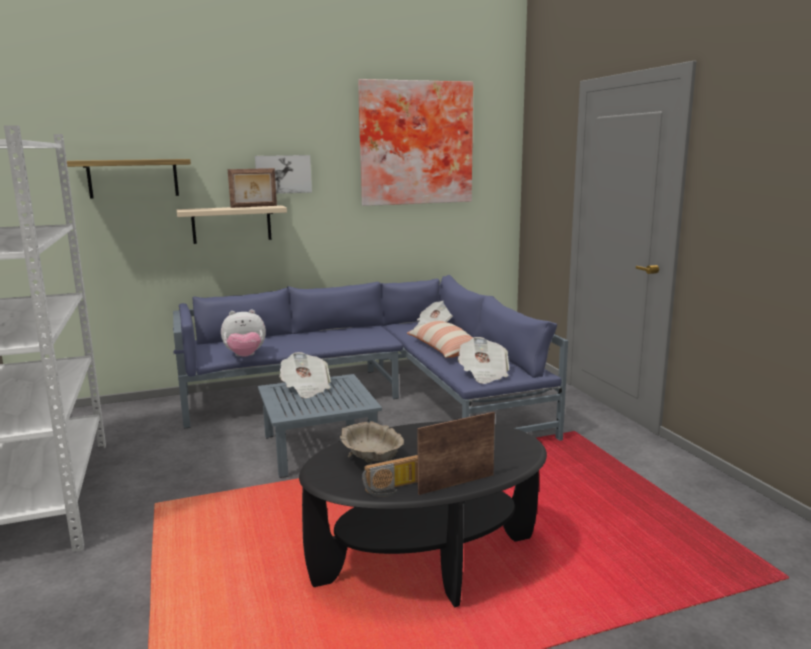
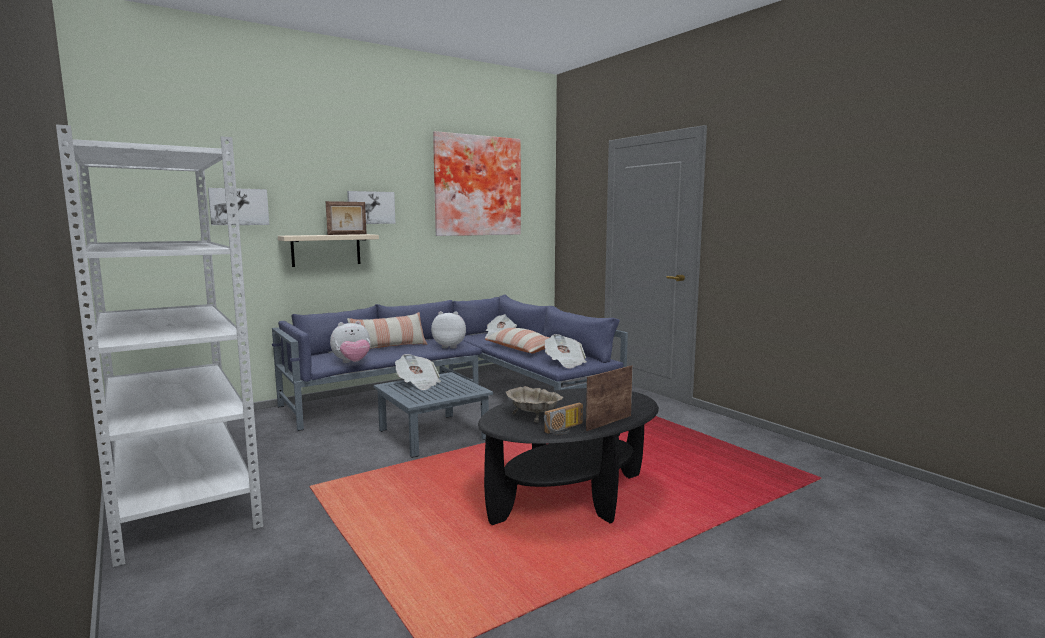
camera: 15 degrees left, 5 degrees down
shelf [67,159,191,199] -> picture [208,188,269,225]
none -> pillow [347,312,427,349]
none -> plush toy [431,311,466,348]

